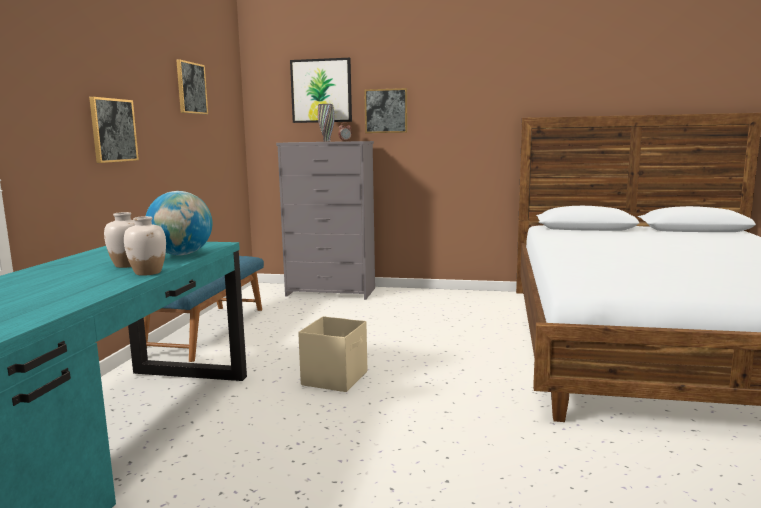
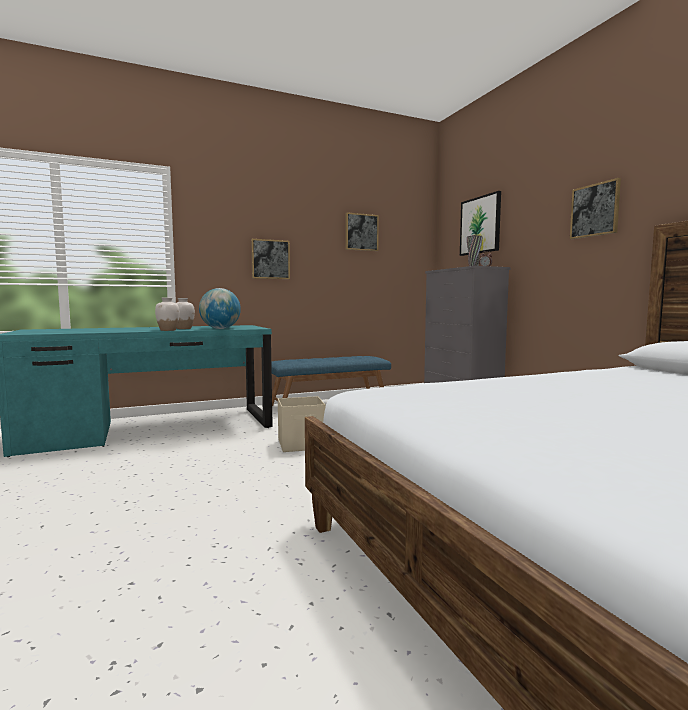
camera: 55 degrees right, 5 degrees down
picture [364,88,407,133] -> picture moved to [570,178,621,239]

